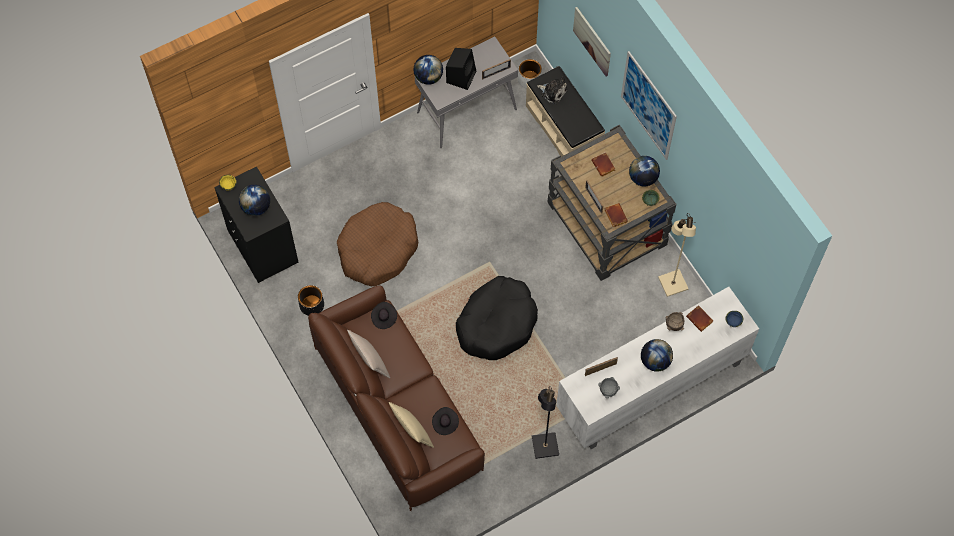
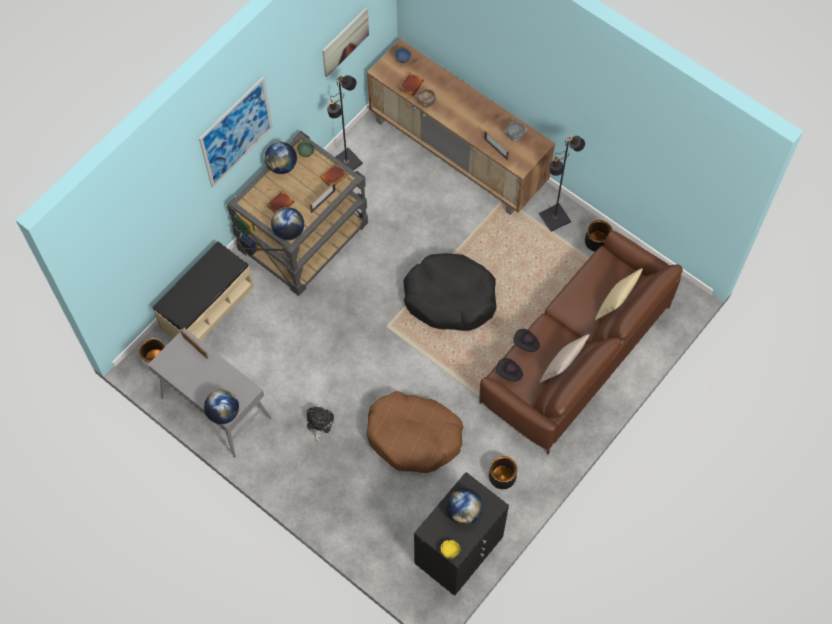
camera: 110 degrees left, 0 degrees up
black hat [432,407,459,435] -> black hat moved to [513,329,540,352]
black speaker [446,48,476,90] -> none
plush toy [537,76,568,104] -> plush toy moved to [306,406,334,442]
white tv stand [556,287,759,449] -> brown tv stand [367,39,555,215]
picture [573,7,611,76] -> picture moved to [322,8,369,77]
globe [641,339,673,372] -> globe moved to [271,207,304,240]
beige floor lamp [658,213,696,297] -> black floor lamp [327,75,363,171]
none -> black planter [585,220,612,252]

